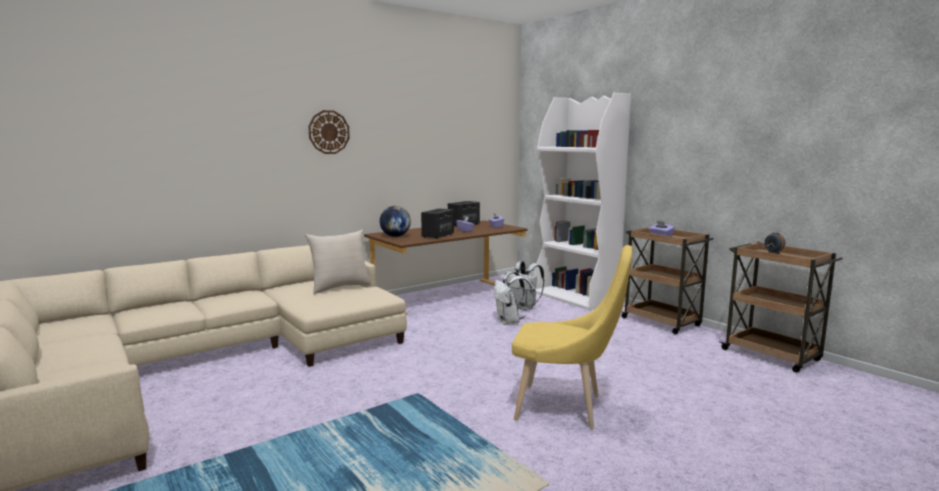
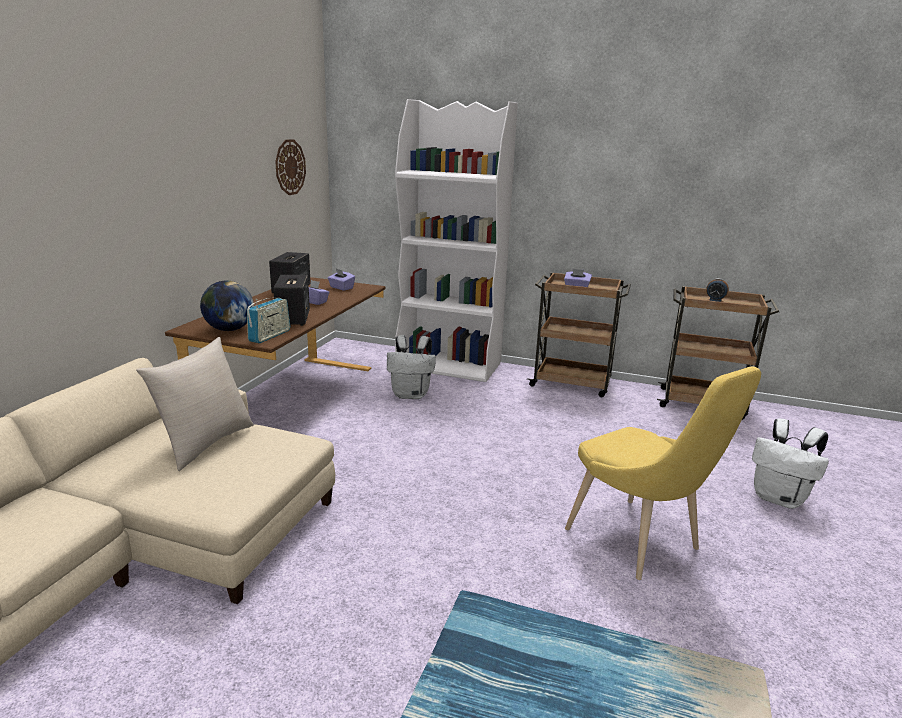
camera: 35 degrees left, 10 degrees up
wall clock [308,110,350,154] -> wall clock moved to [275,139,306,195]
white backpack [494,272,534,324] -> white backpack moved to [752,419,829,509]
yellow chair [512,245,632,429] -> yellow chair turned 75 degrees clockwise [565,366,761,580]
none -> radio [247,297,290,343]

